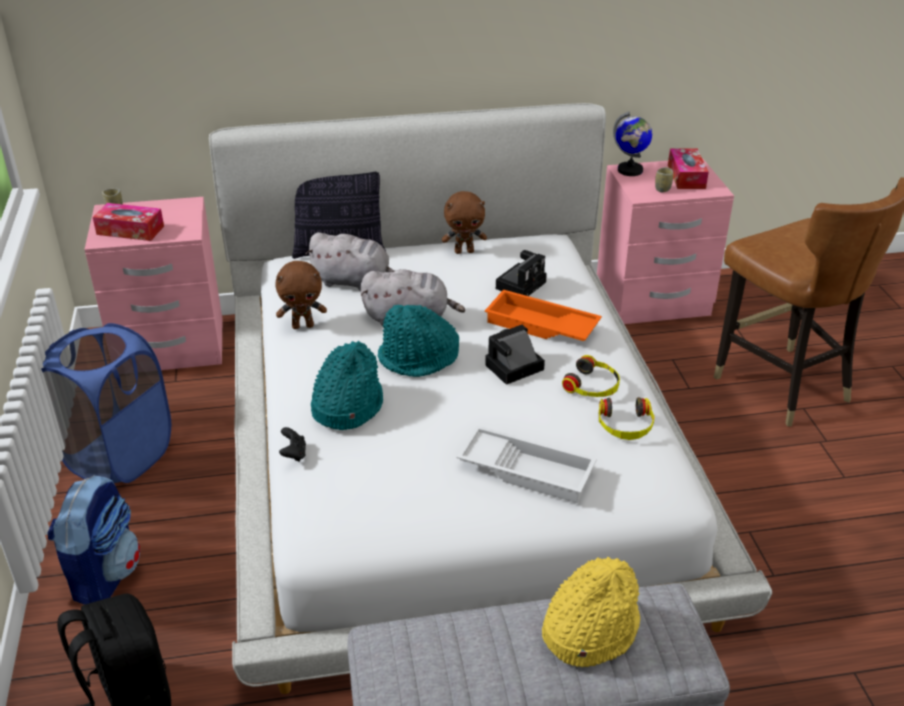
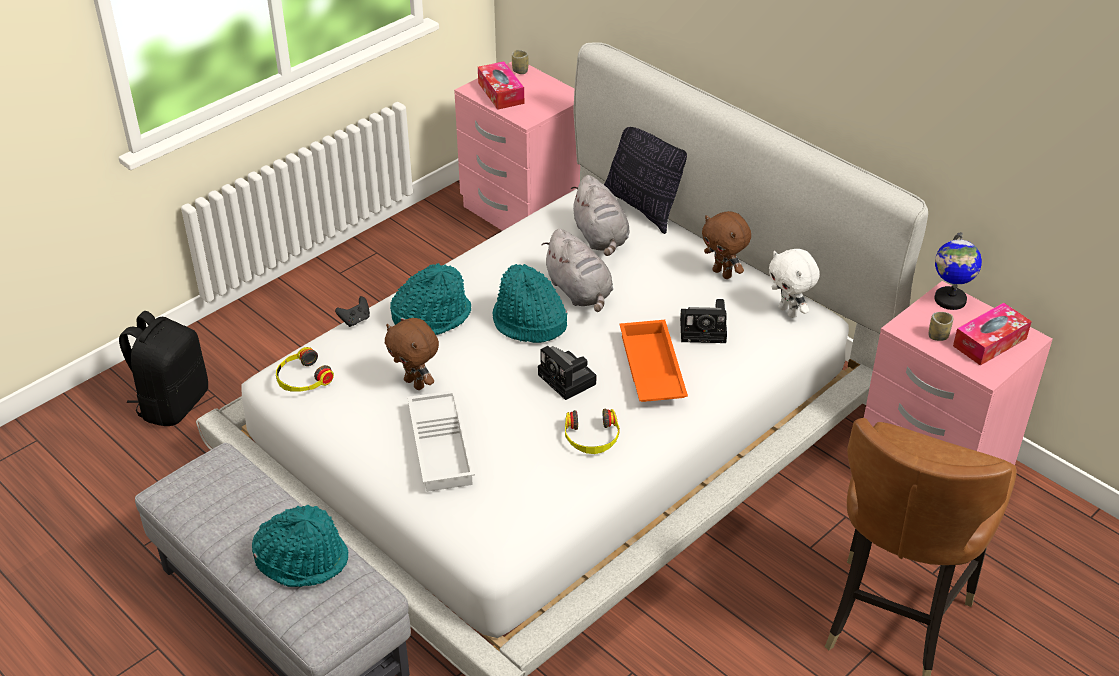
camera: 55 degrees right, 5 degrees up
blue laundry basket [41,323,171,483] -> none
backpack [48,475,140,605] -> none
brown plush toy [275,261,327,329] -> brown plush toy moved to [385,318,439,390]
camera [485,325,545,385] -> camera turned 150 degrees counterclockwise [538,346,596,400]
yellow hat [542,557,640,667] -> turquoise hat [252,505,348,587]
headphones [599,397,655,440] -> headphones moved to [276,347,334,392]
none -> white plush toy [769,249,820,318]

